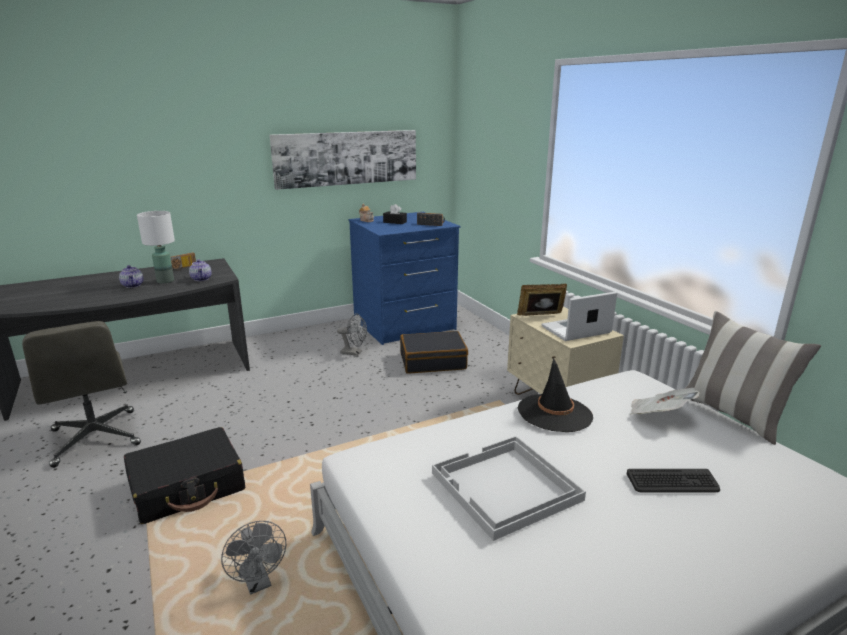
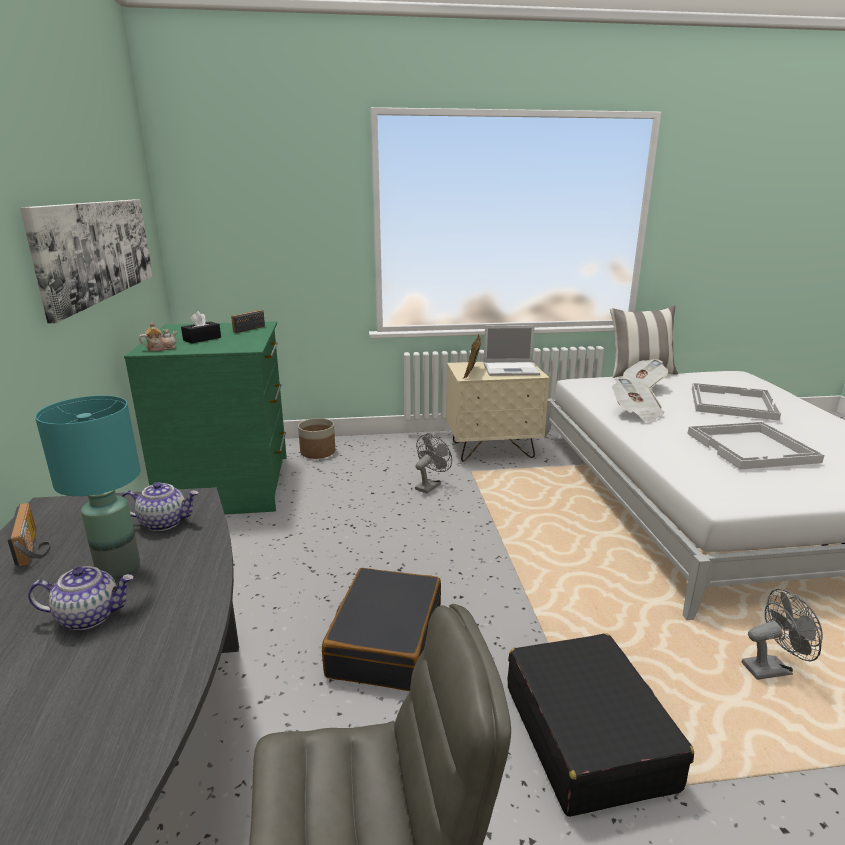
camera: 70 degrees left, 0 degrees up
white table lamp [137,211,175,284] -> turquoise table lamp [35,395,140,578]
grey fan [337,313,367,356] -> grey fan moved to [415,434,452,493]
blue dresser [348,212,460,345] -> green dresser [124,321,287,515]
black suitcase [400,331,468,374] -> black suitcase moved to [322,568,441,691]
black hat [518,358,593,432] -> newspaper [612,378,665,423]
laptop [542,292,617,341] -> laptop turned 90 degrees counterclockwise [484,325,540,376]
keyboard [627,469,720,493] -> white tray [692,383,781,421]
none -> planter [298,418,336,459]

